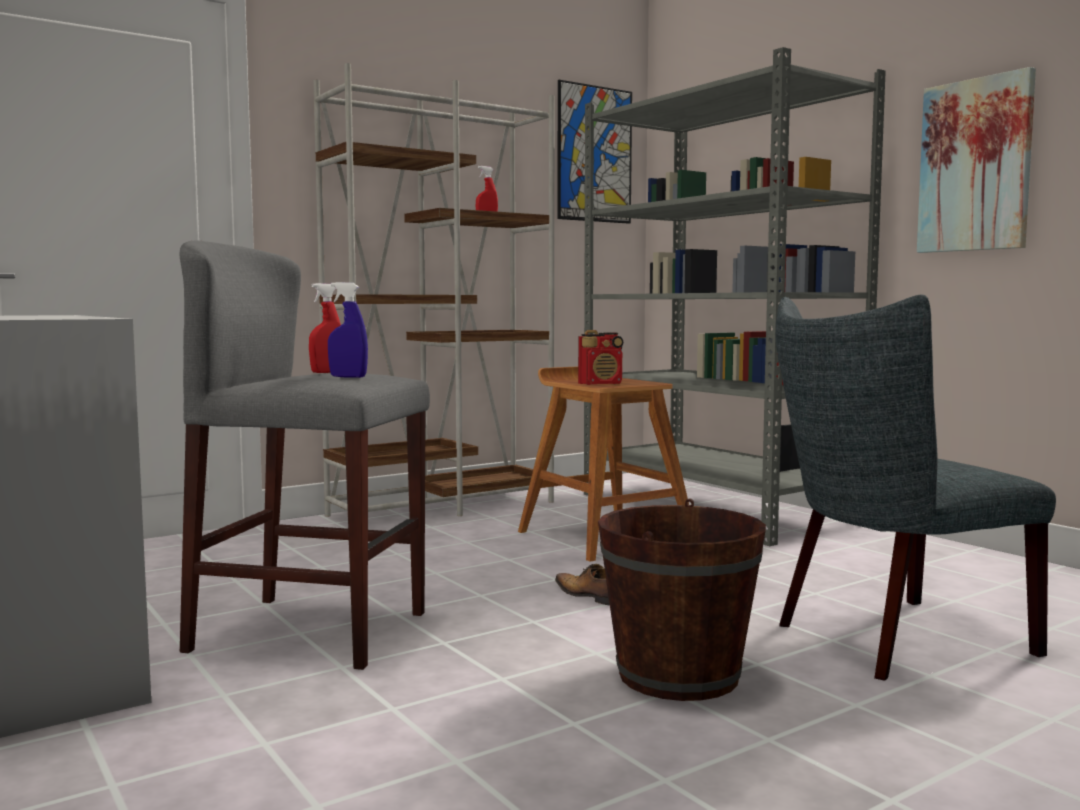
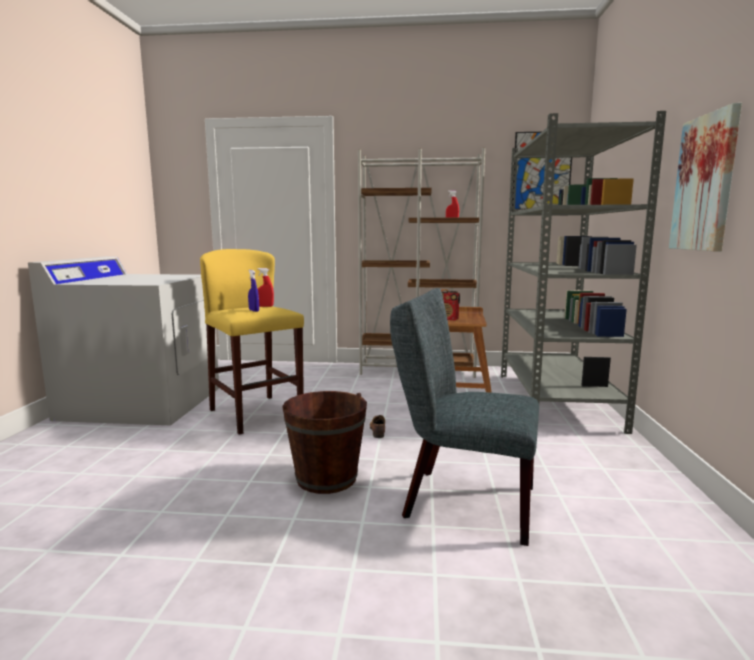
camera: 40 degrees right, 5 degrees up
grey stool [179,241,430,670] -> yellow stool [200,249,304,435]

